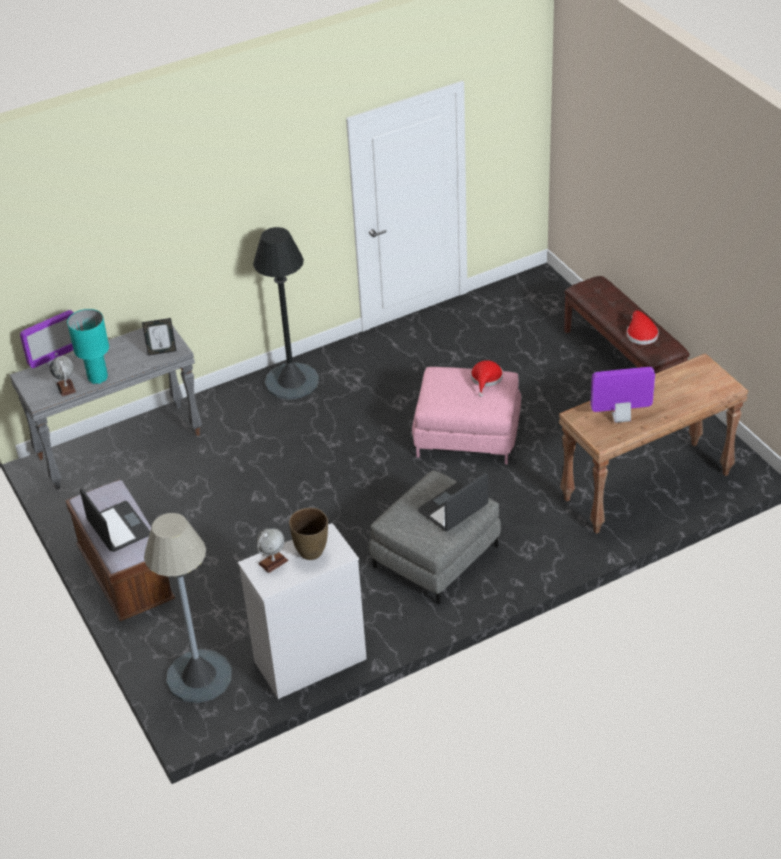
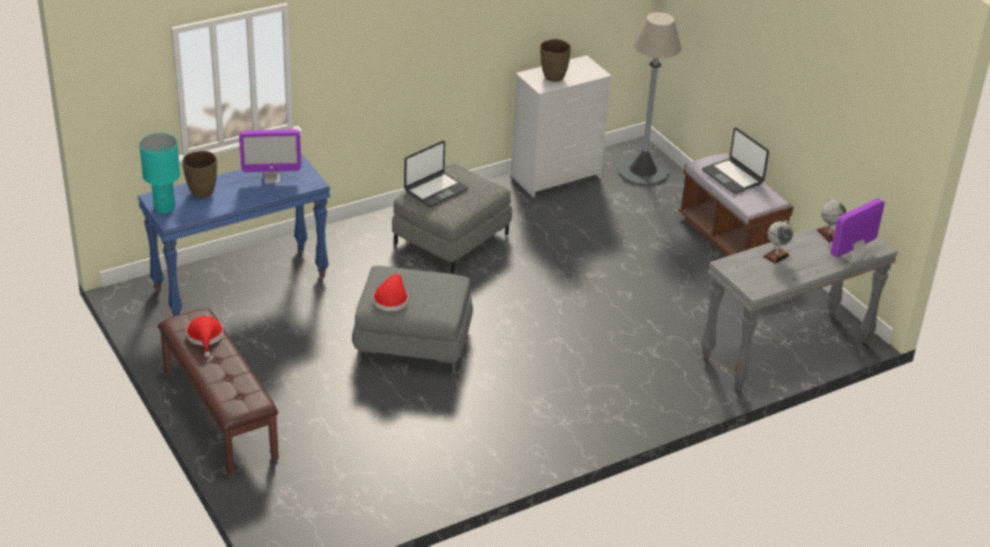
camera: 175 degrees right, 5 degrees down
turquoise table lamp [67,309,109,384] -> turquoise table lamp moved to [139,133,180,214]
picture frame [142,318,176,356] -> none
black floor lamp [253,227,319,399] -> none
globe [257,527,289,573] -> globe moved to [763,220,793,264]
pink ottoman [412,367,521,464] -> grey ottoman [352,266,473,374]
brown console table [559,353,748,534] -> blue console table [138,154,330,316]
none -> brown vase [182,151,217,198]

